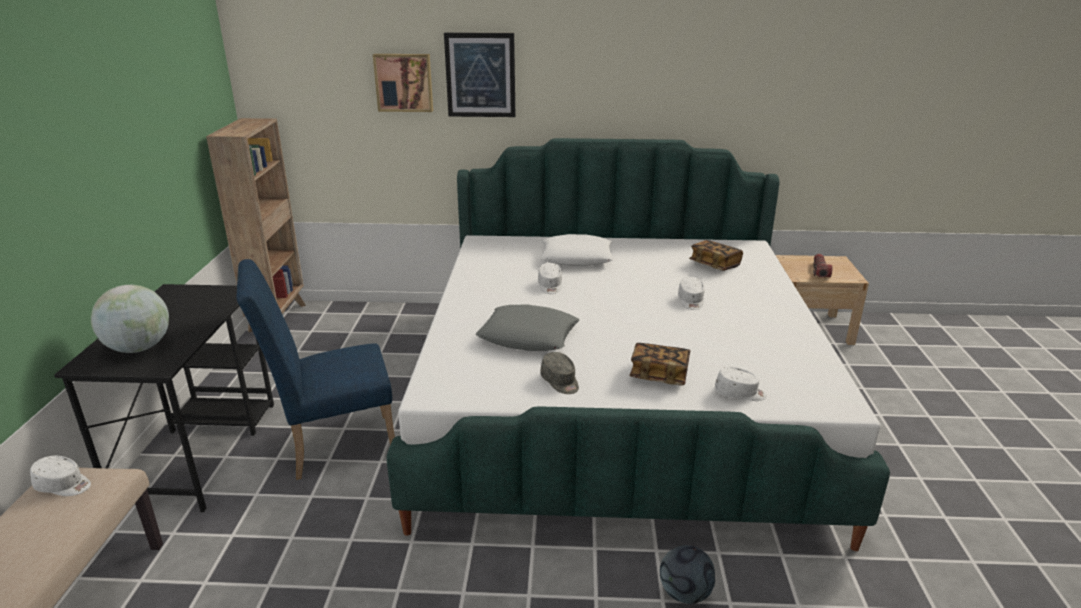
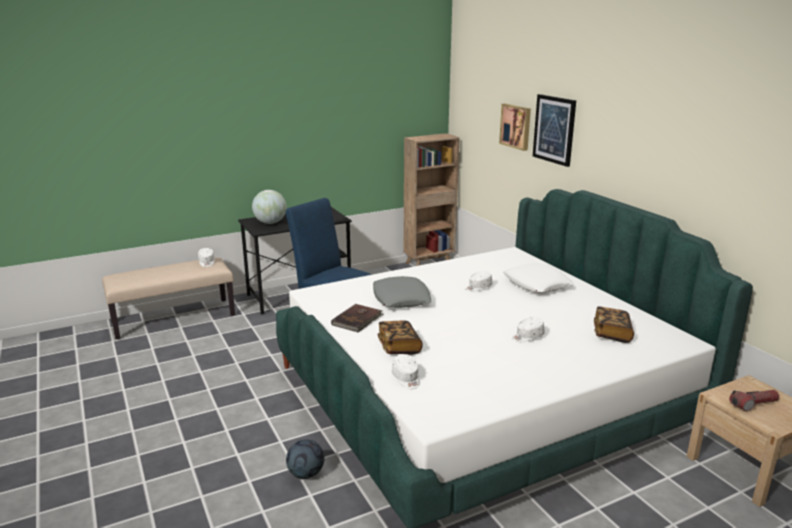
camera: 60 degrees right, 5 degrees down
grey cap [540,352,579,394] -> brown book [331,304,384,332]

